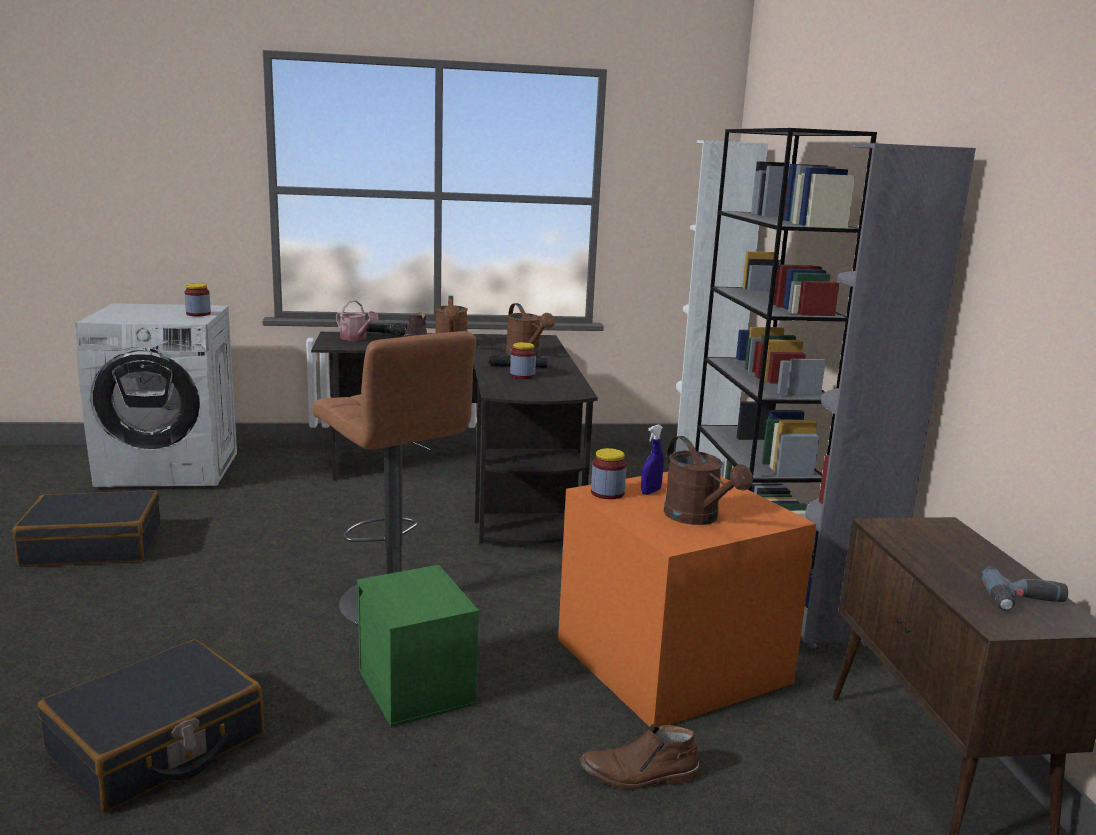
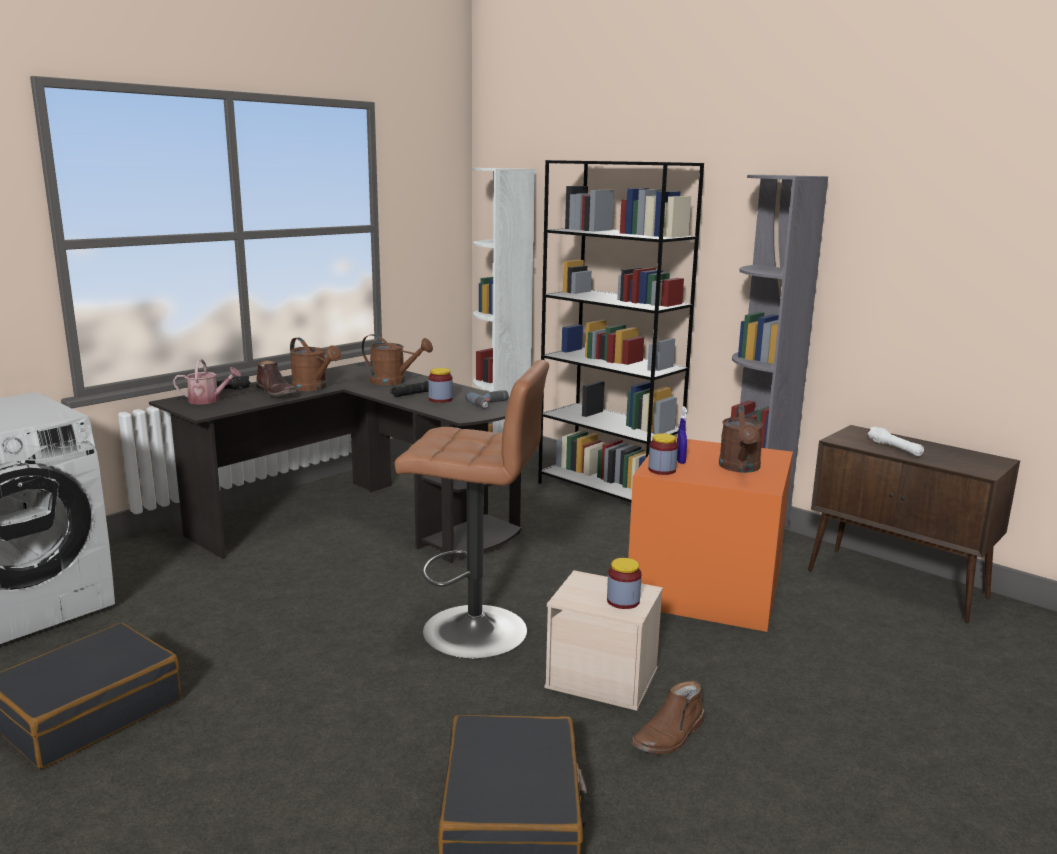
camera: 40 degrees left, 0 degrees up
jar [185,283,211,316] -> jar moved to [607,558,642,609]
green storage box [357,565,479,727] -> beige storage box [545,570,663,711]
brown boot [580,724,700,789] -> brown boot moved to [631,681,704,754]
brown watering can [664,436,753,525] -> brown watering can turned 75 degrees clockwise [719,405,763,473]
power drill [980,567,1068,610] -> power drill moved to [465,390,509,409]
none -> white flashlight [868,427,924,456]

